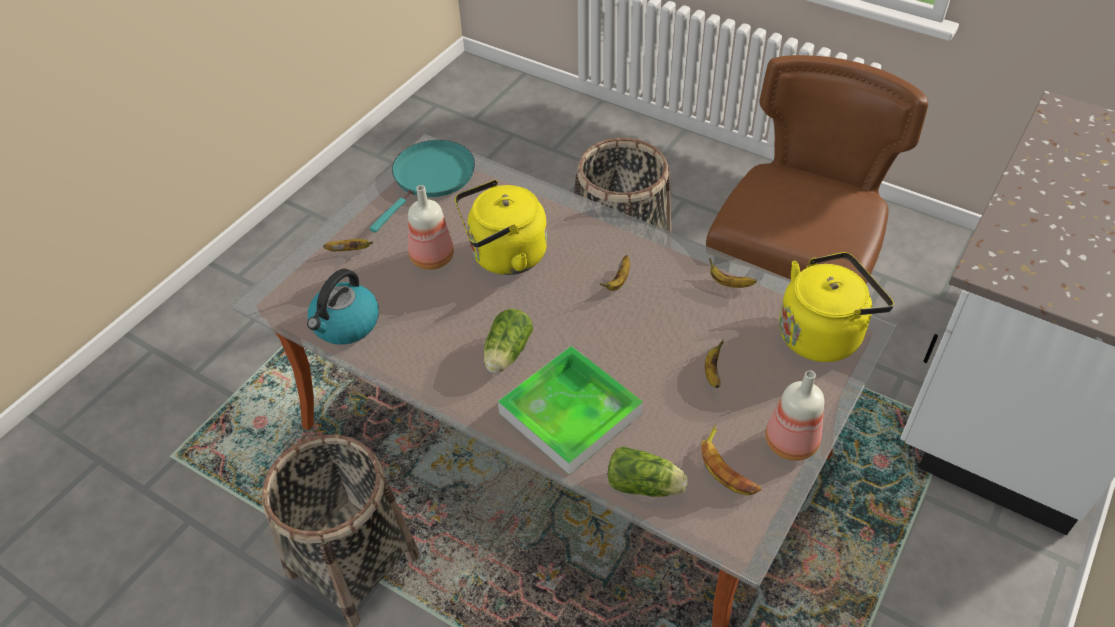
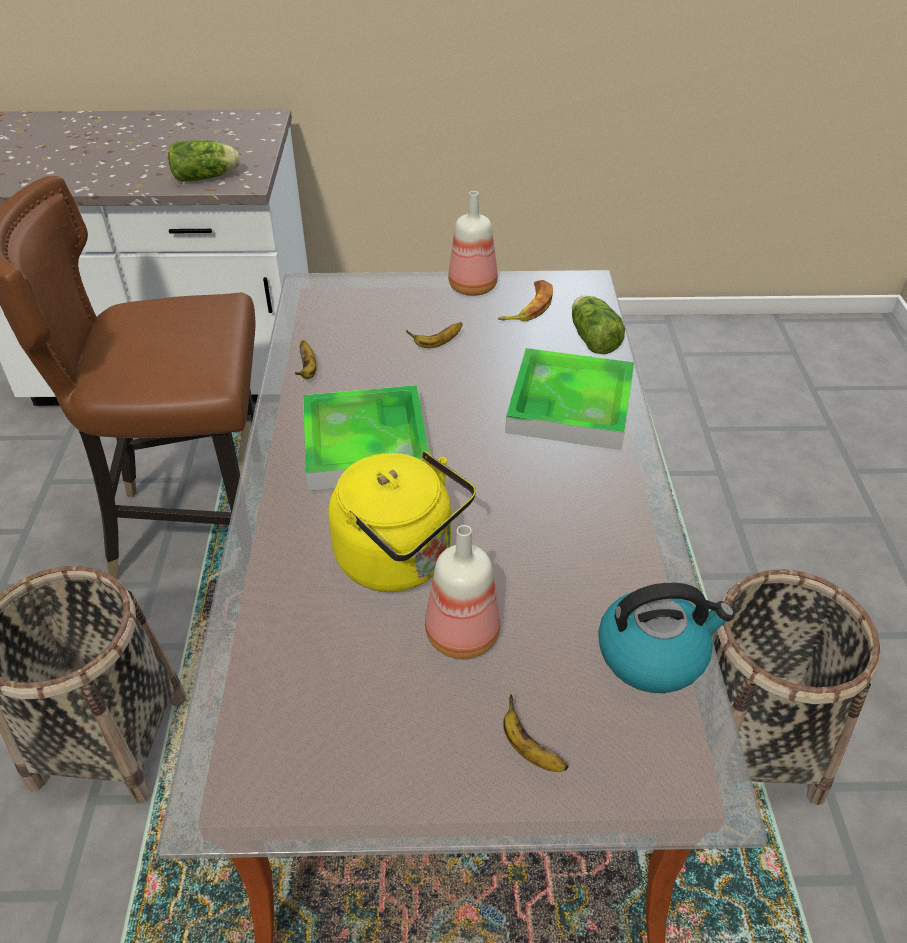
camera: 125 degrees left, 5 degrees down
turquoise frying pan [369,140,475,233] -> none
lettuce [484,309,533,373] -> lettuce moved to [168,140,240,182]
banana [600,255,630,291] -> tray [303,385,429,491]
yellow kettle [779,252,894,362] -> none

